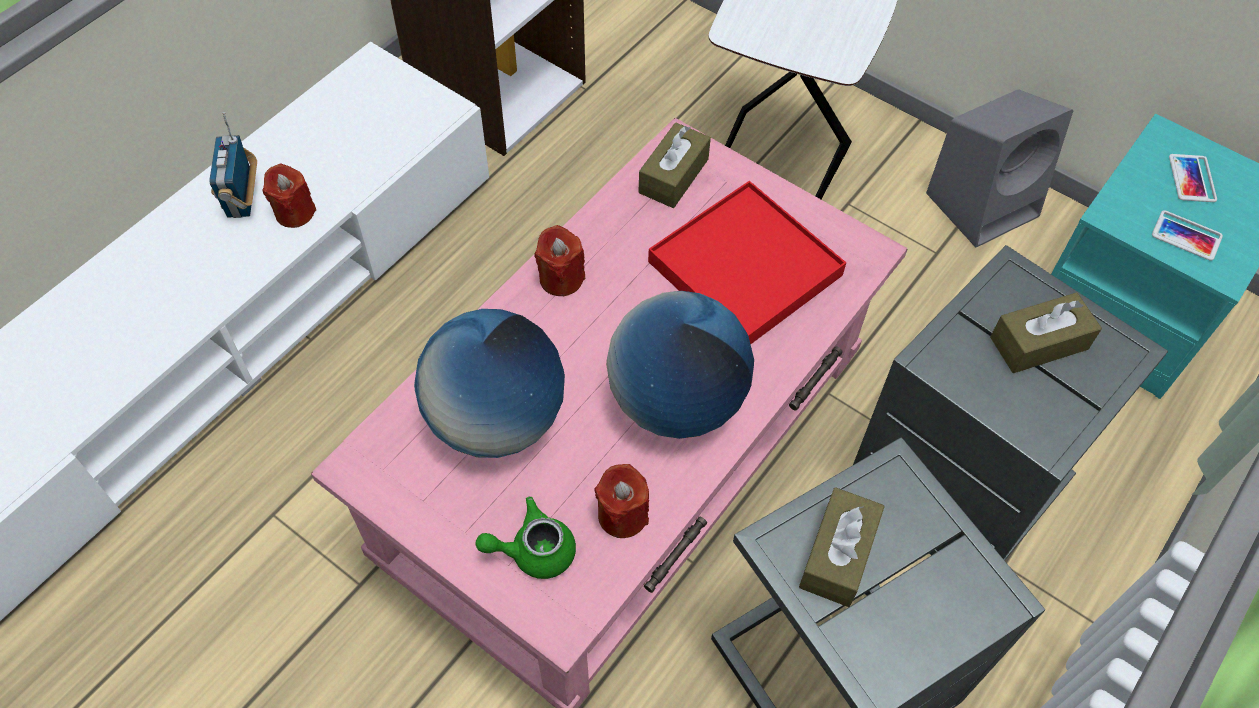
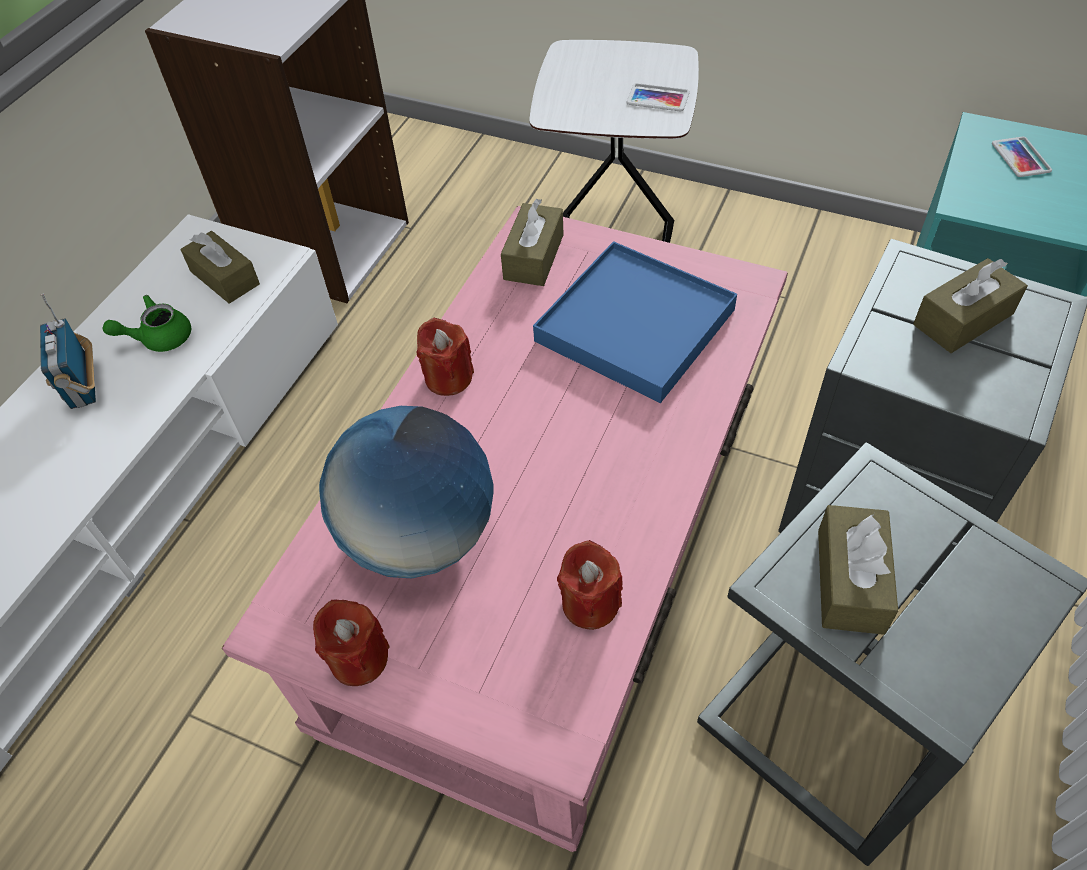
camera: 10 degrees left, 5 degrees down
red candle [262,163,316,228] -> red candle moved to [313,599,390,686]
green teapot [475,497,576,579] -> green teapot moved to [102,295,191,352]
globe [606,291,754,439] -> none
red tray [648,181,846,344] -> blue tray [533,241,737,403]
grey speaker [926,89,1073,248] -> none
phone [1152,210,1223,261] -> phone moved to [626,83,690,111]
none -> brown tissue box [180,231,260,304]

